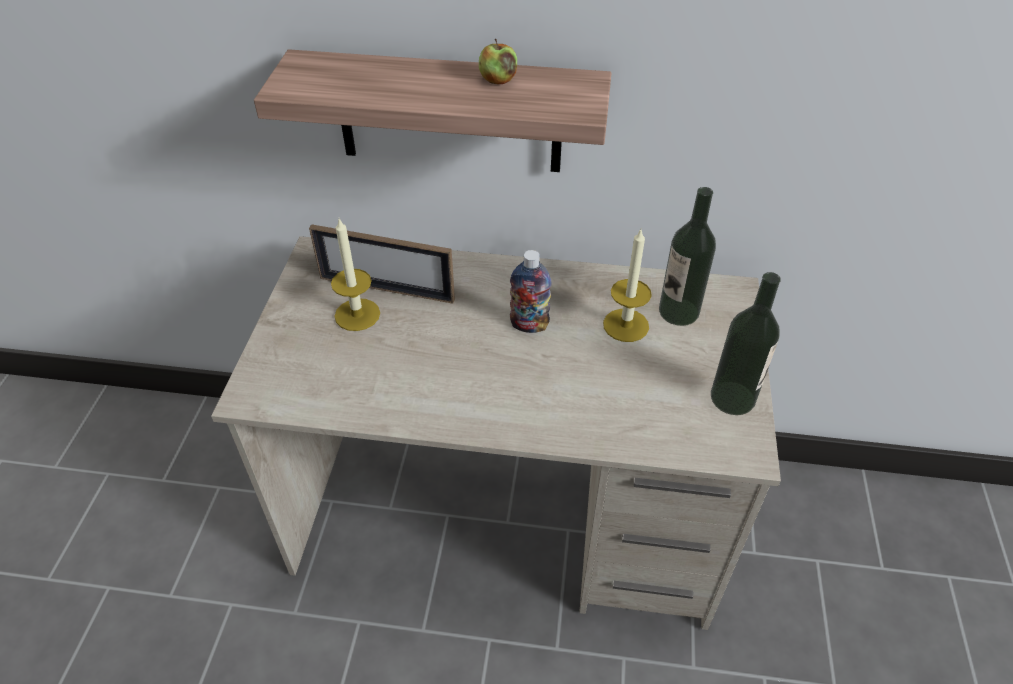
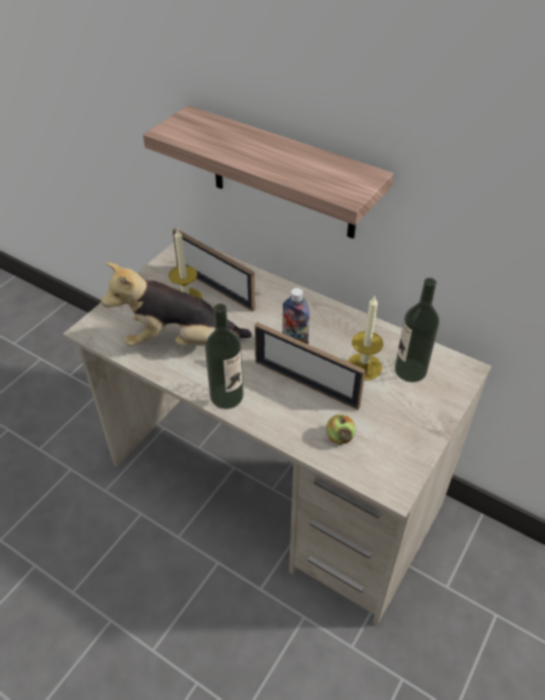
camera: 25 degrees right, 0 degrees up
apple [479,39,517,84] -> apple moved to [326,415,356,445]
bottle [711,272,781,415] -> bottle moved to [205,304,243,409]
none -> plush toy [101,263,252,346]
none -> picture frame [255,322,366,410]

